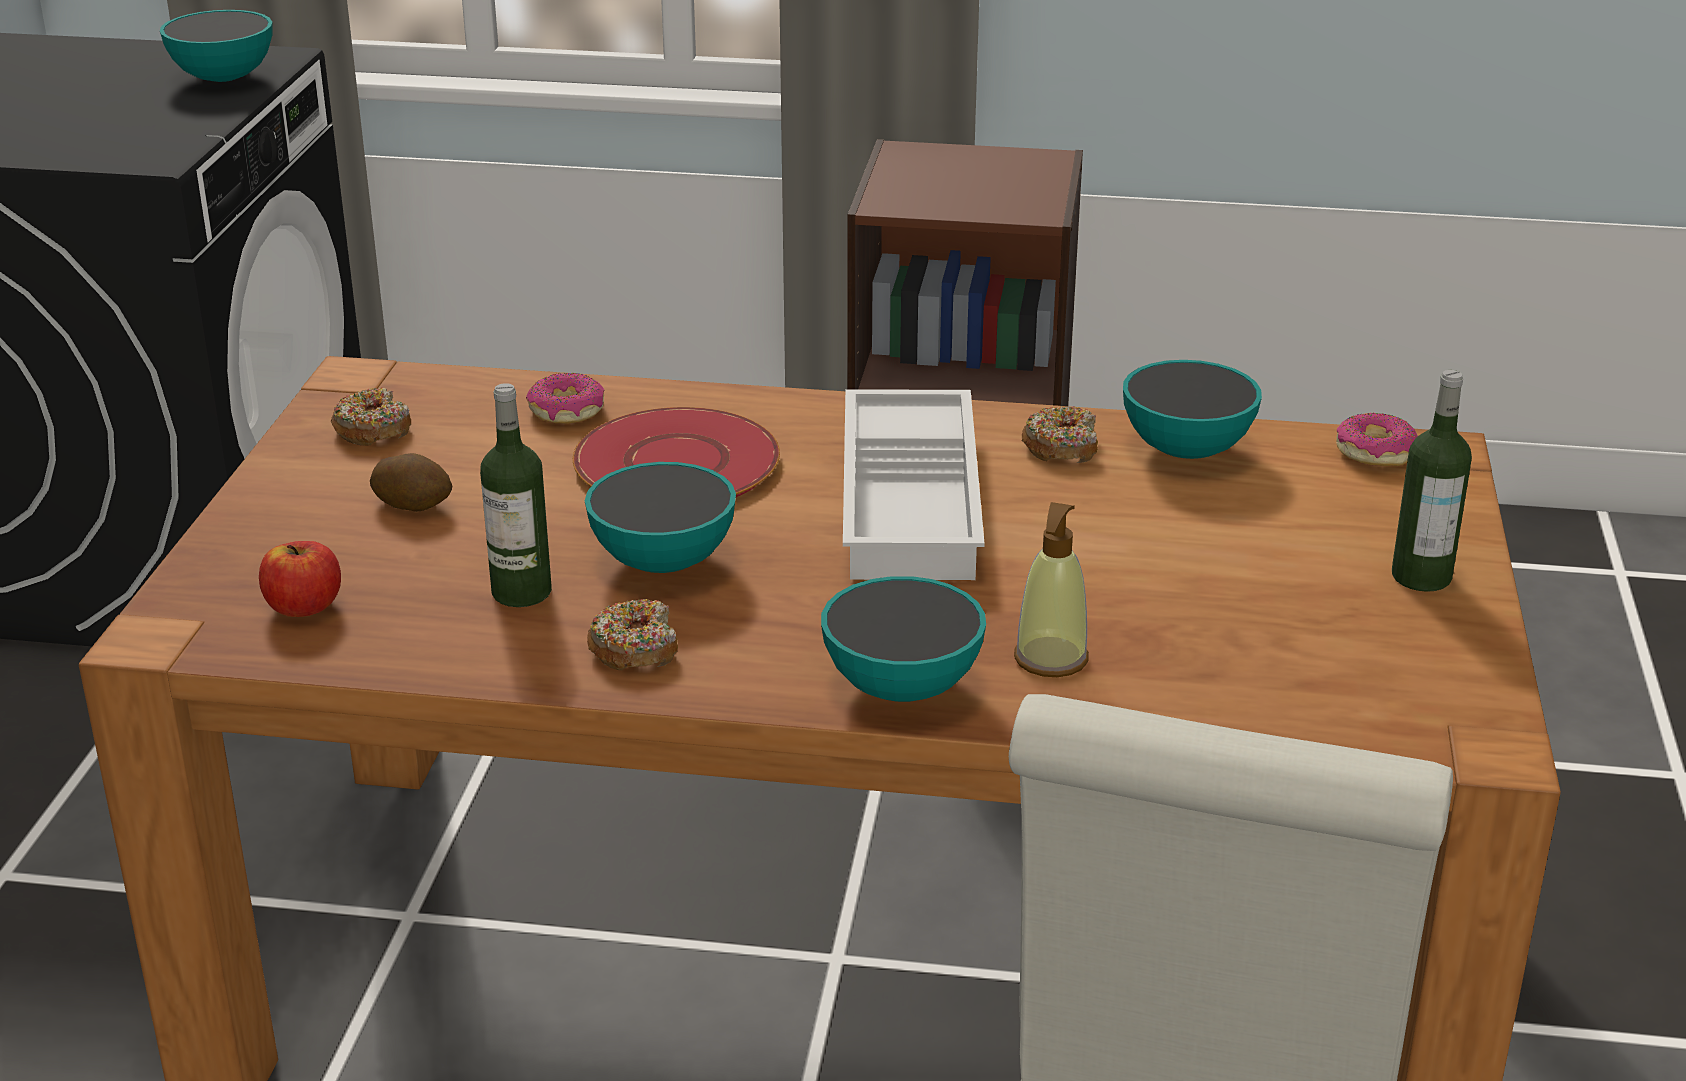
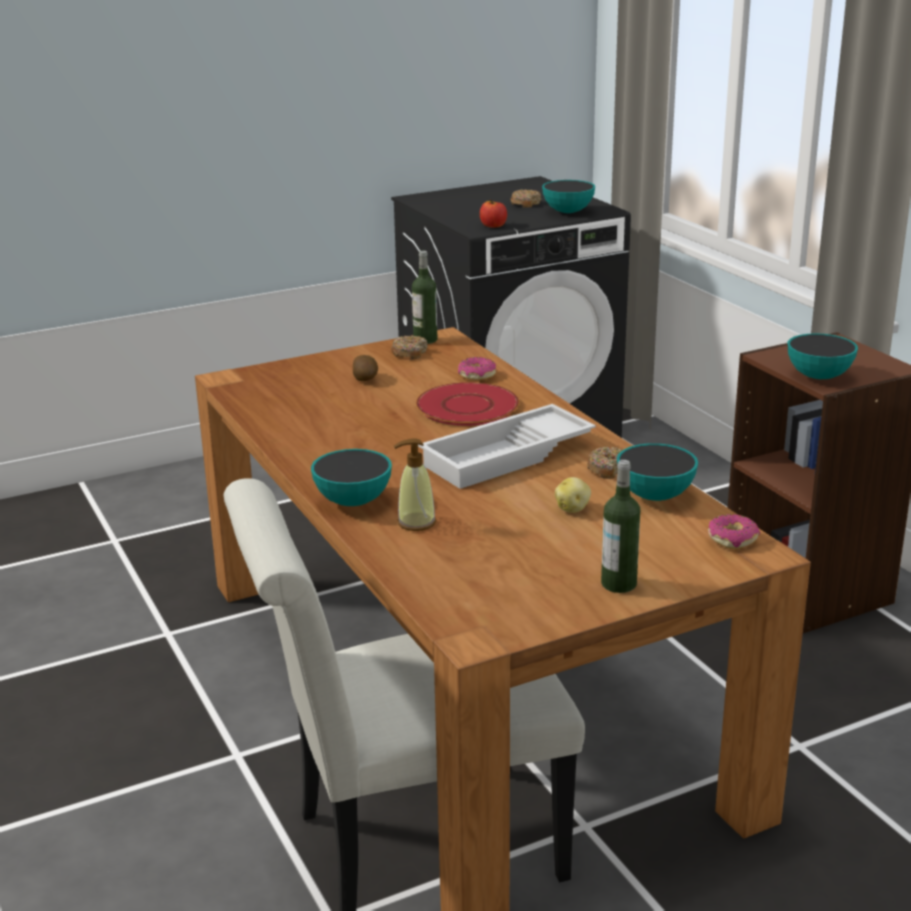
camera: 55 degrees right, 5 degrees down
apple [259,541,341,617] -> apple moved to [480,200,507,228]
bottle [480,383,552,607] -> bottle moved to [412,251,437,344]
bowl [585,462,736,573] -> bowl moved to [788,333,858,379]
donut [587,599,678,671] -> donut moved to [511,190,542,208]
none -> potato [555,477,591,513]

